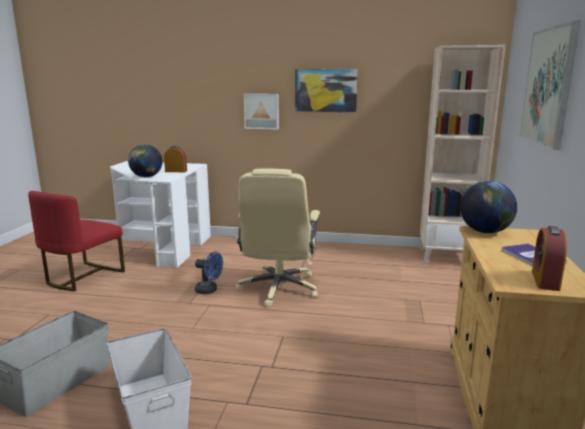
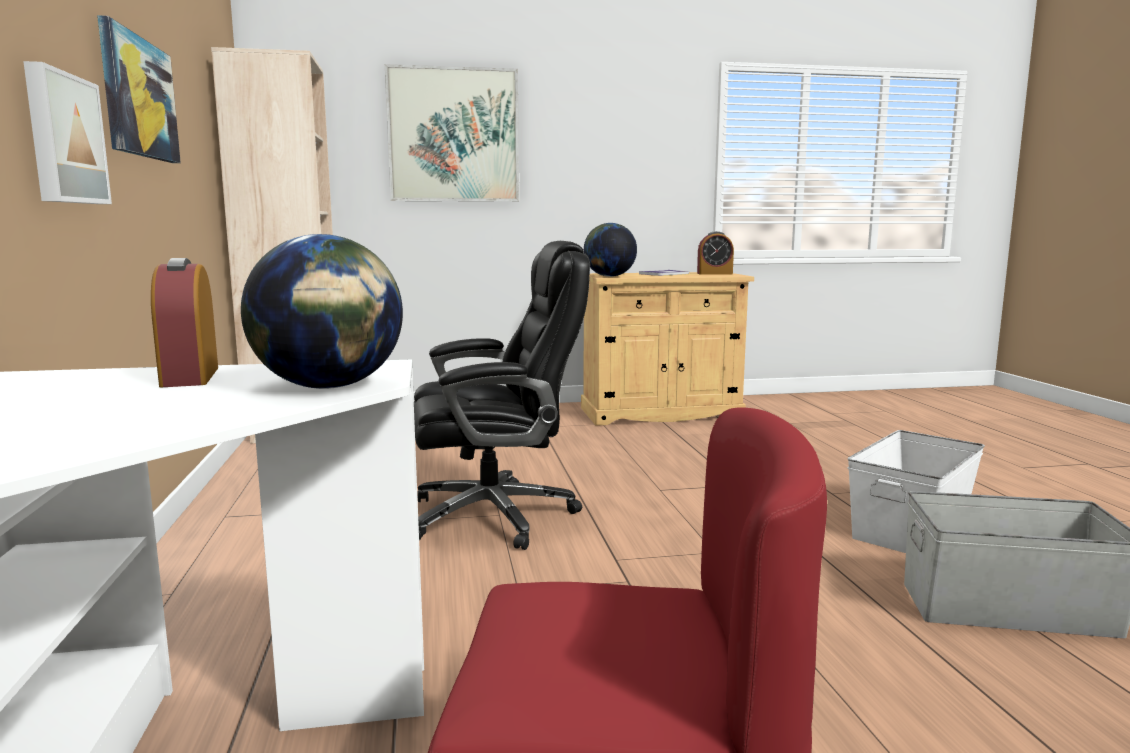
camera: 110 degrees left, 5 degrees down
blue fan [195,252,223,294] -> none
beige office chair [235,169,320,307] -> black office chair [414,241,590,550]

